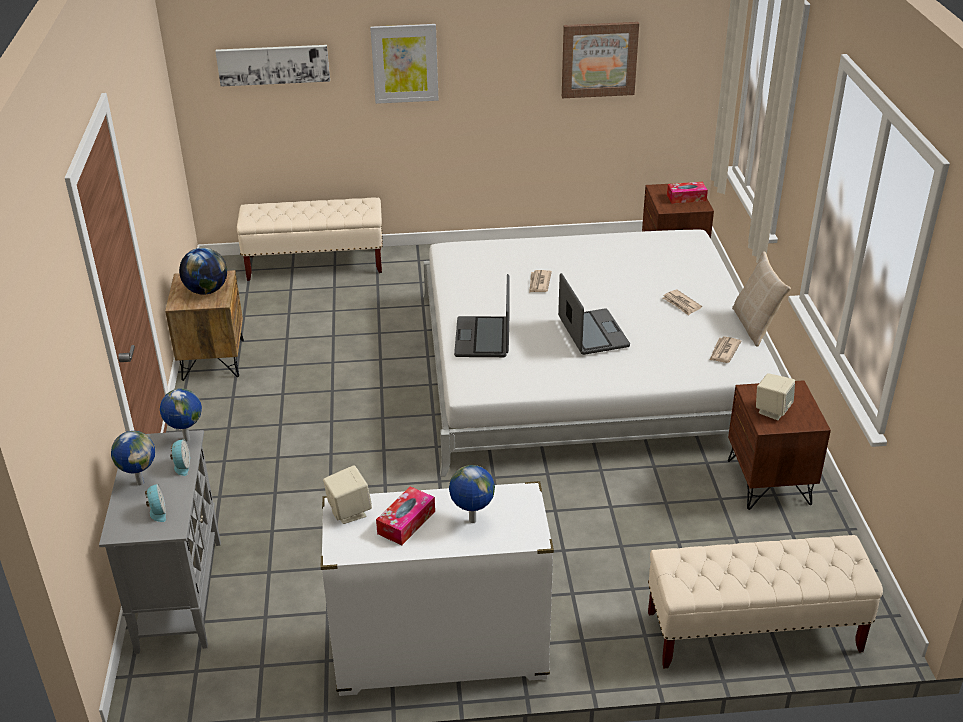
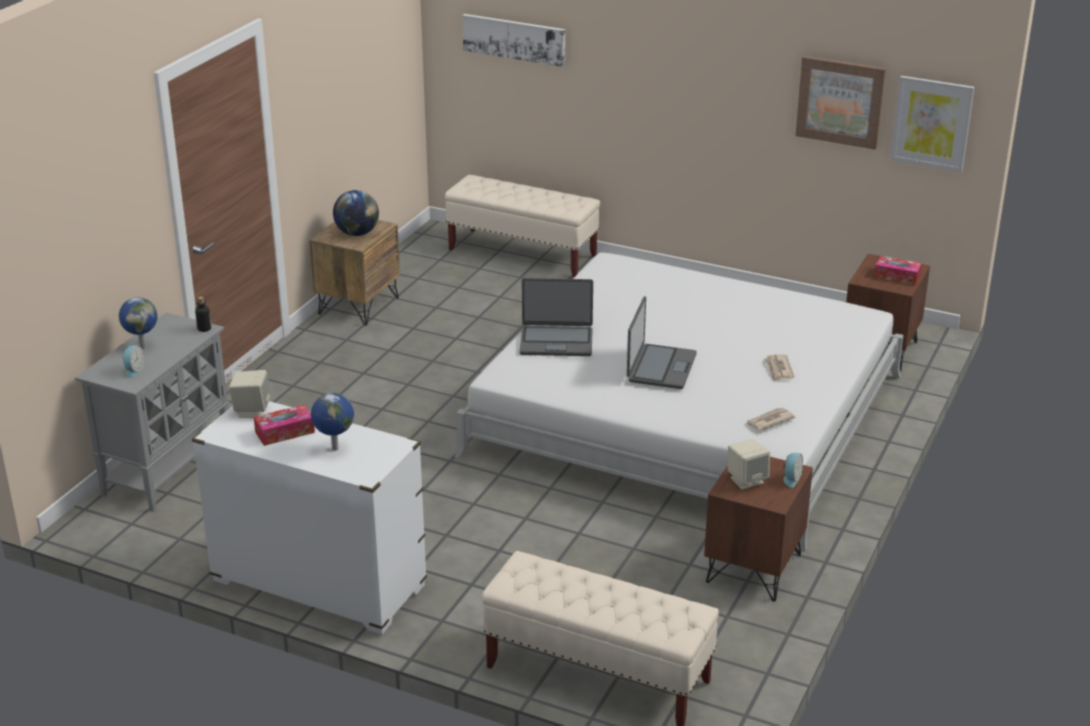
camera: 30 degrees right, 5 degrees down
globe [160,388,202,442] -> bottle [195,296,211,332]
alarm clock [170,439,190,476] -> alarm clock moved to [783,453,803,488]
picture [370,24,439,104] -> picture moved to [890,76,974,172]
laptop [454,274,510,357] -> laptop turned 120 degrees counterclockwise [520,278,593,356]
newspaper [529,270,552,293] -> none
beige pillow [732,251,791,347] -> none

